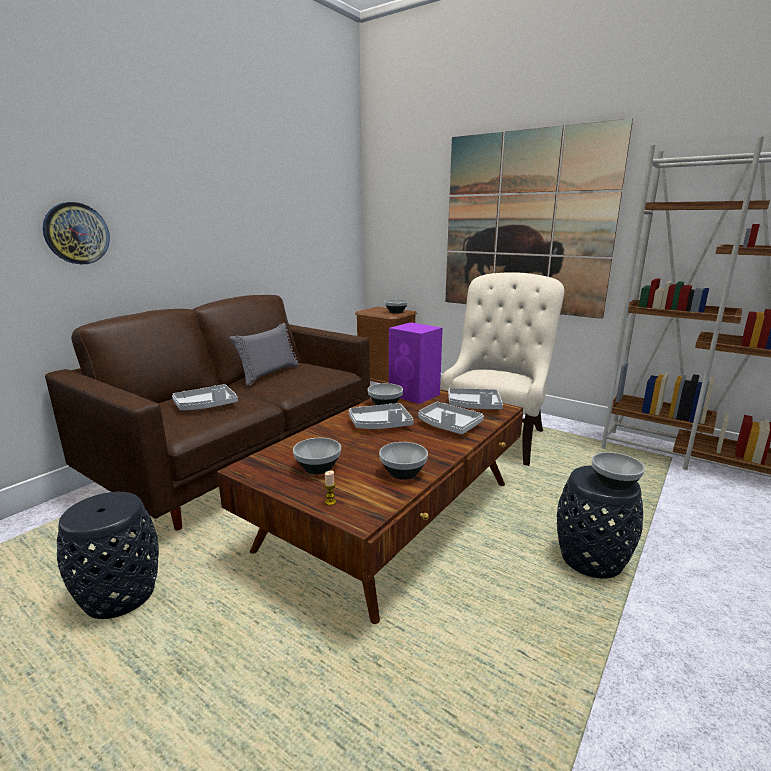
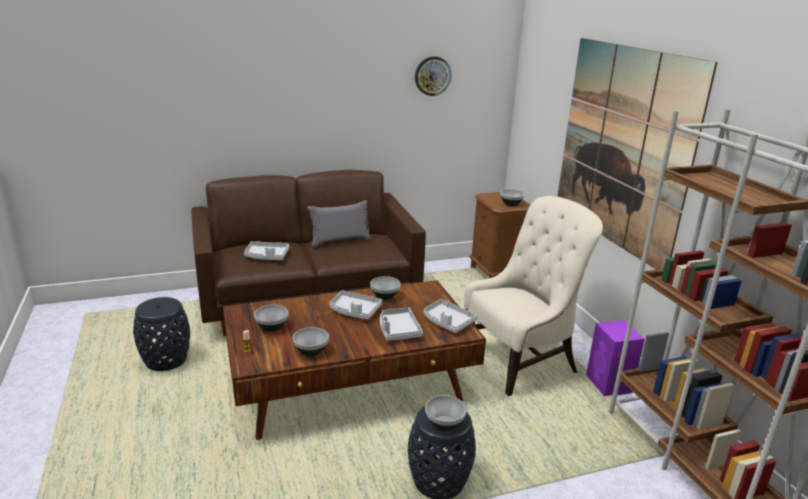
camera: 35 degrees right, 5 degrees up
wall clock [43,202,110,264] -> wall clock moved to [415,56,451,96]
purple speaker [389,322,443,404] -> purple speaker moved to [586,320,645,396]

